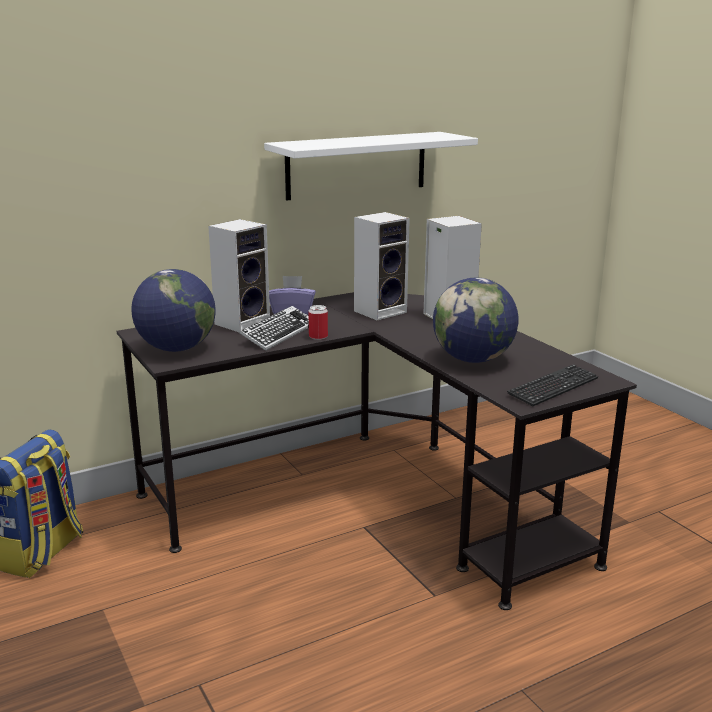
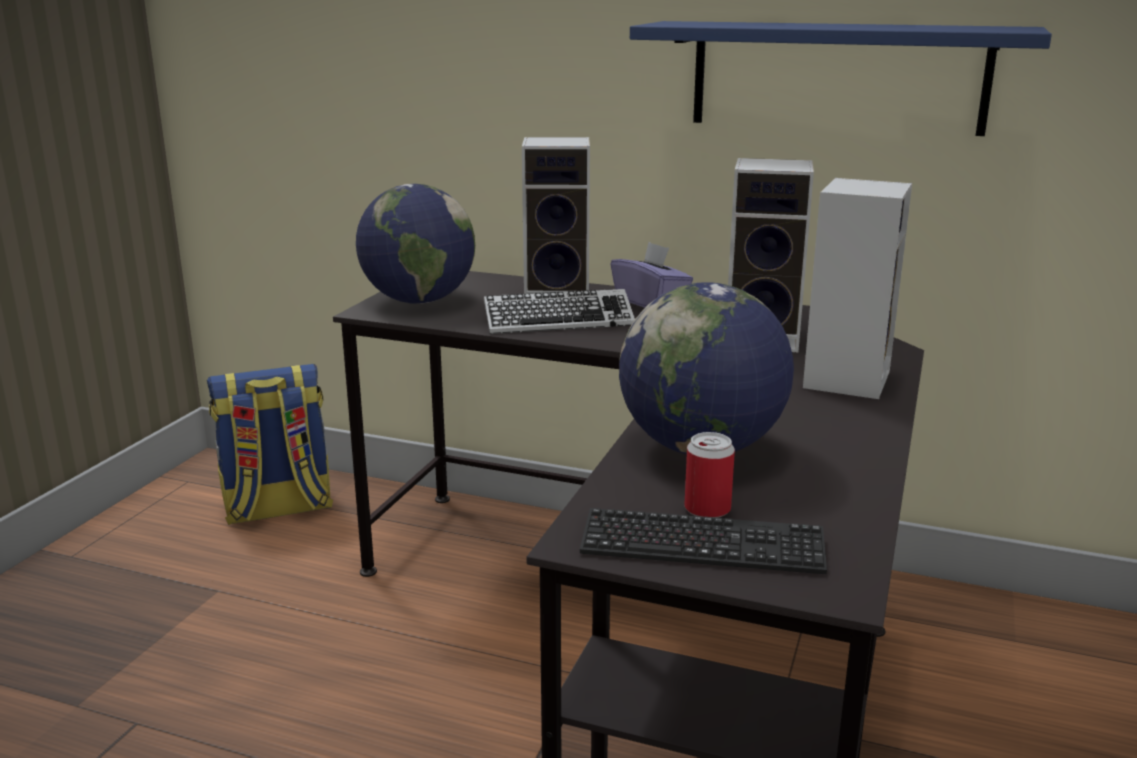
camera: 50 degrees right, 0 degrees up
white shelf [264,132,478,200] -> blue shelf [630,21,1052,136]
can [308,305,328,340] -> can moved to [684,432,735,518]

